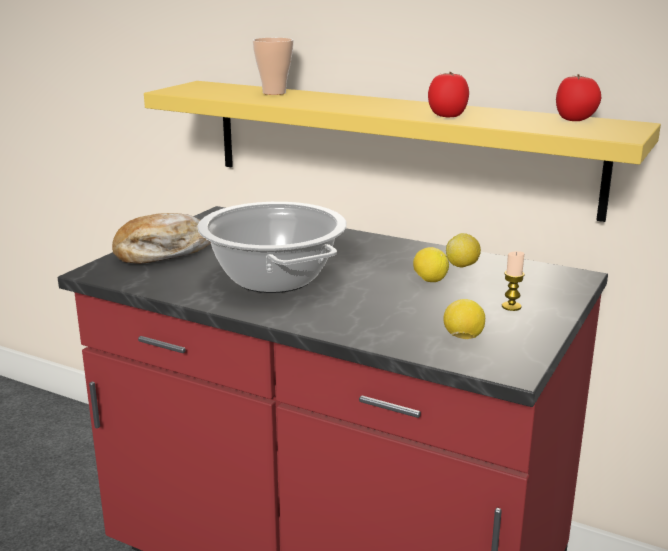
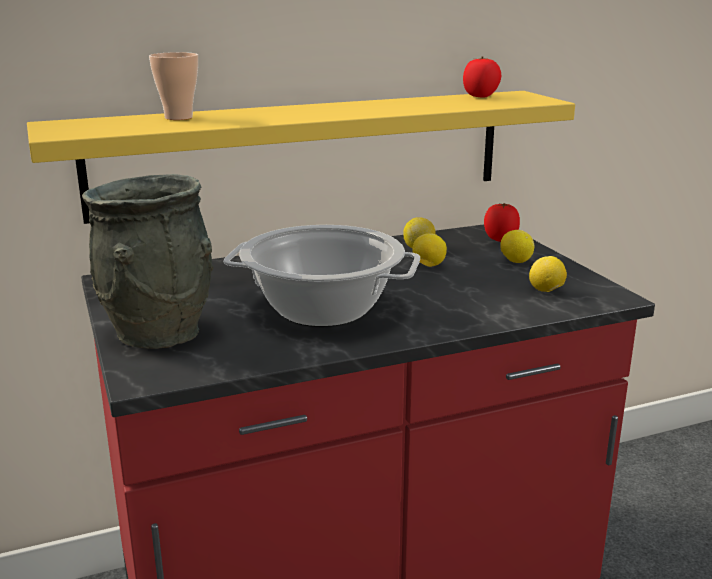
camera: 50 degrees left, 0 degrees up
bread [112,213,211,264] -> grey vase [82,174,214,349]
tomato [428,72,469,117] -> tomato moved to [484,203,520,242]
candle [502,251,525,311] -> lemon [500,230,534,263]

